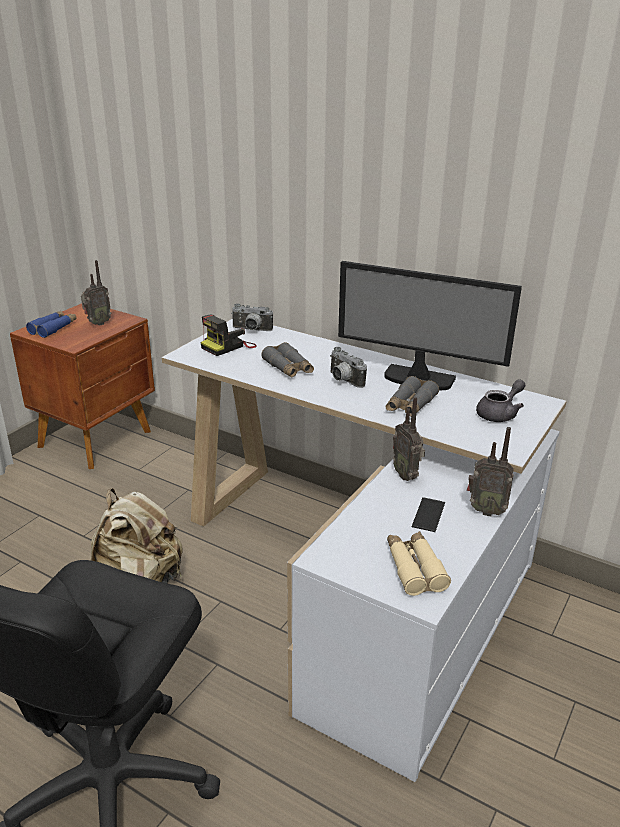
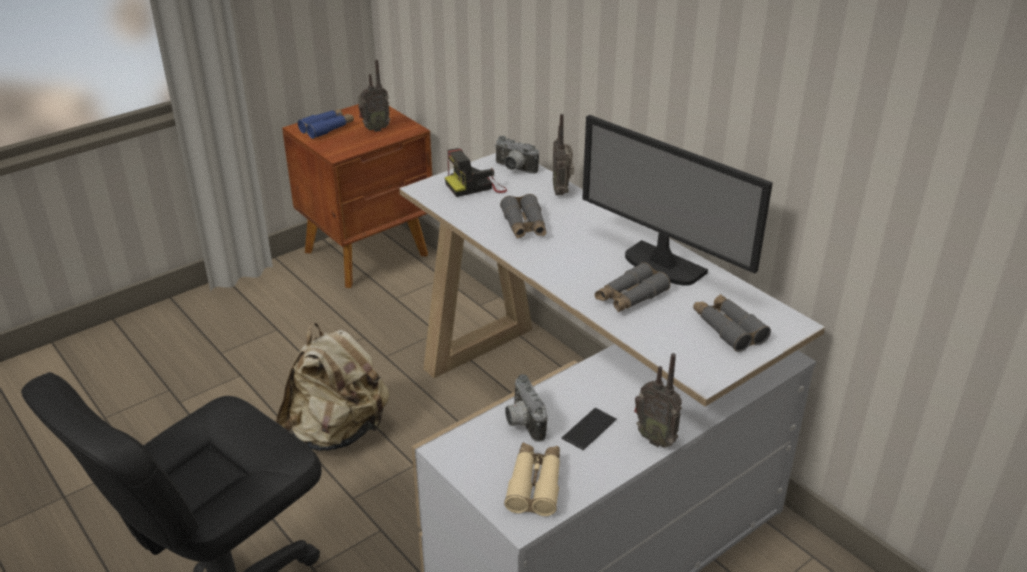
camera: 20 degrees right, 5 degrees up
camera [330,347,367,388] -> camera moved to [505,374,548,442]
radio [393,397,425,481] -> radio moved to [553,114,574,195]
grey teapot [476,379,526,422] -> grey binoculars [693,294,771,352]

